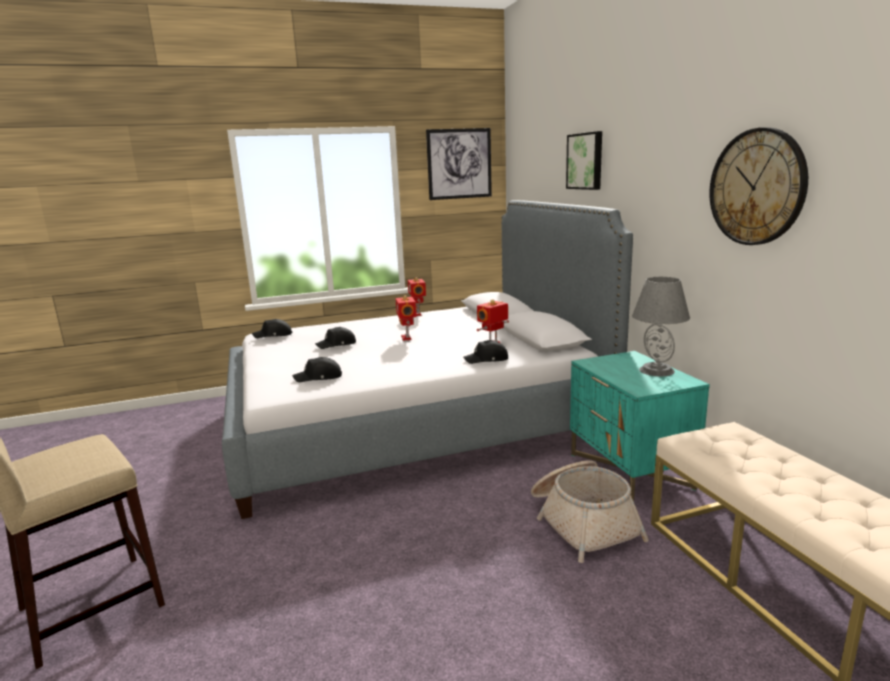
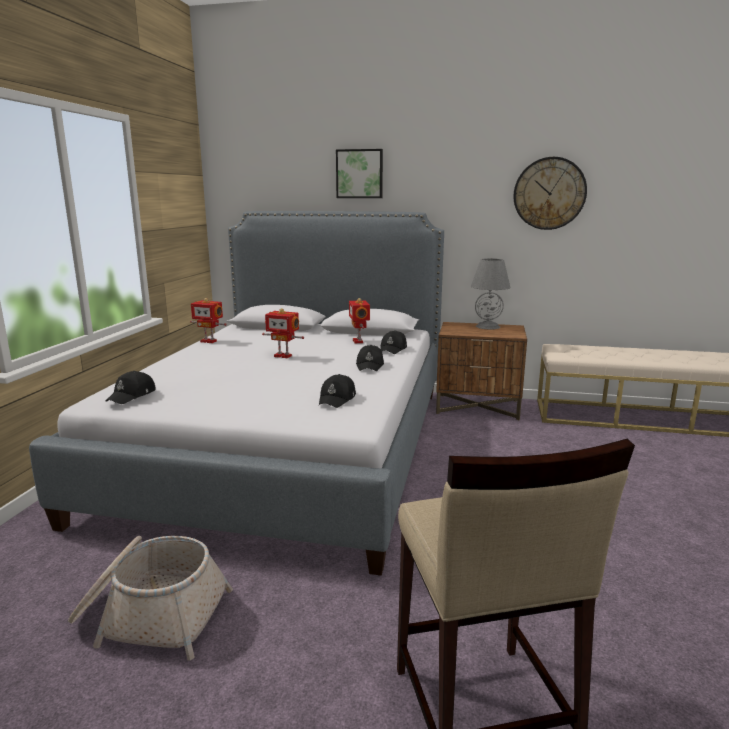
camera: 60 degrees left, 0 degrees up
black cap [315,327,356,349] -> black cap moved to [356,345,384,371]
picture [426,128,492,200] -> none
basket [531,460,649,563] -> basket moved to [68,536,233,661]
turquoise nightstand [570,351,710,501] -> brown nightstand [436,322,527,420]

